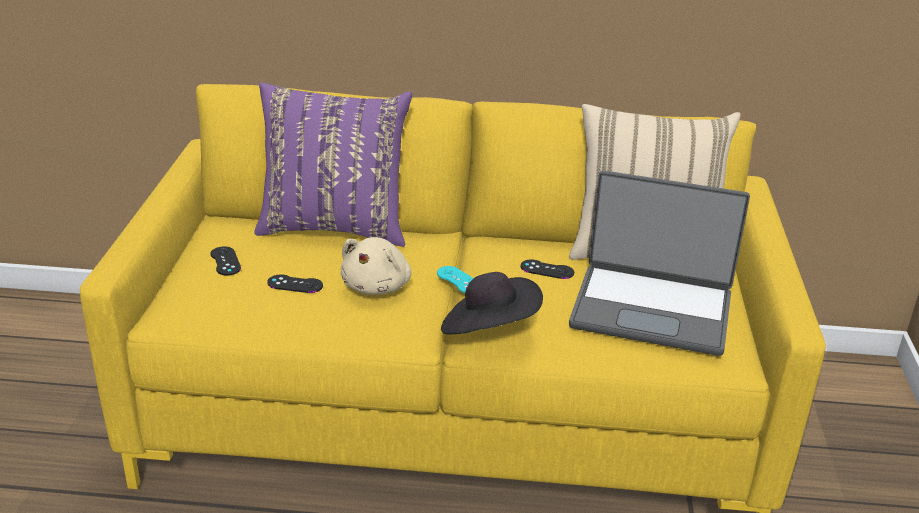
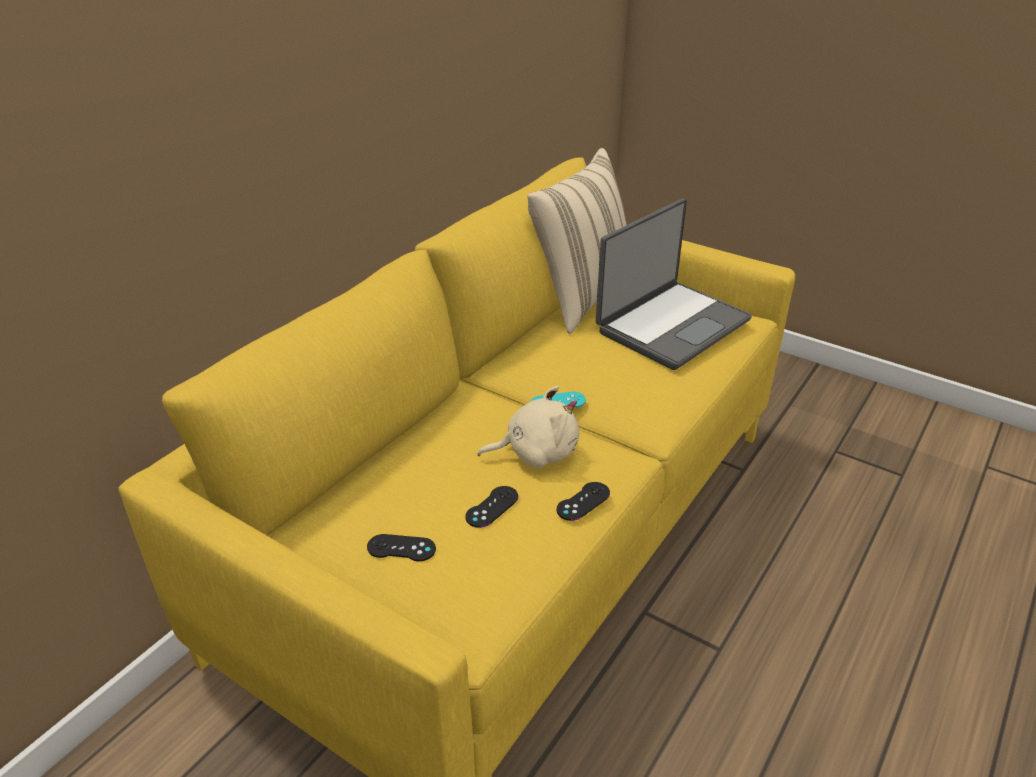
camera: 60 degrees left, 5 degrees up
purple pillow [254,83,412,247] -> none
beige plush toy [340,237,412,295] -> beige plush toy turned 60 degrees counterclockwise [478,386,579,468]
black hat [441,272,543,334] -> none
black game controller [521,259,574,279] -> black game controller moved to [556,482,610,521]

